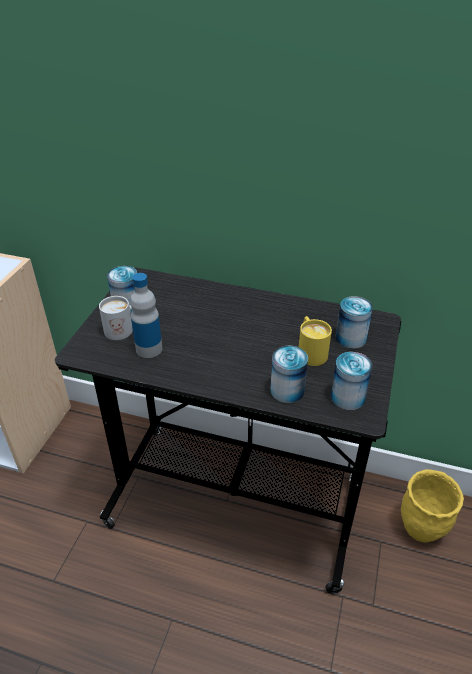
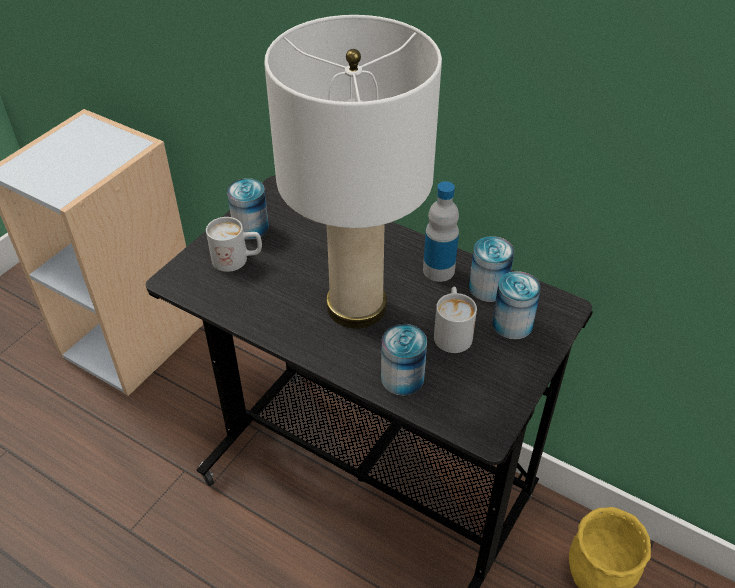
camera: 15 degrees right, 5 degrees up
bottle [130,273,162,358] -> bottle moved to [423,181,459,282]
yellow mug [299,316,332,366] -> white mug [434,287,477,353]
can [331,352,373,410] -> can moved to [469,236,514,302]
none -> white table lamp [264,15,442,329]

